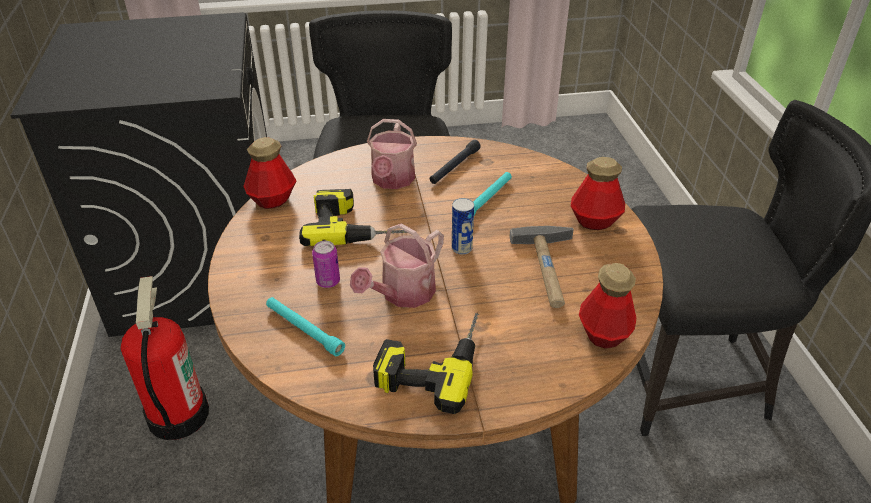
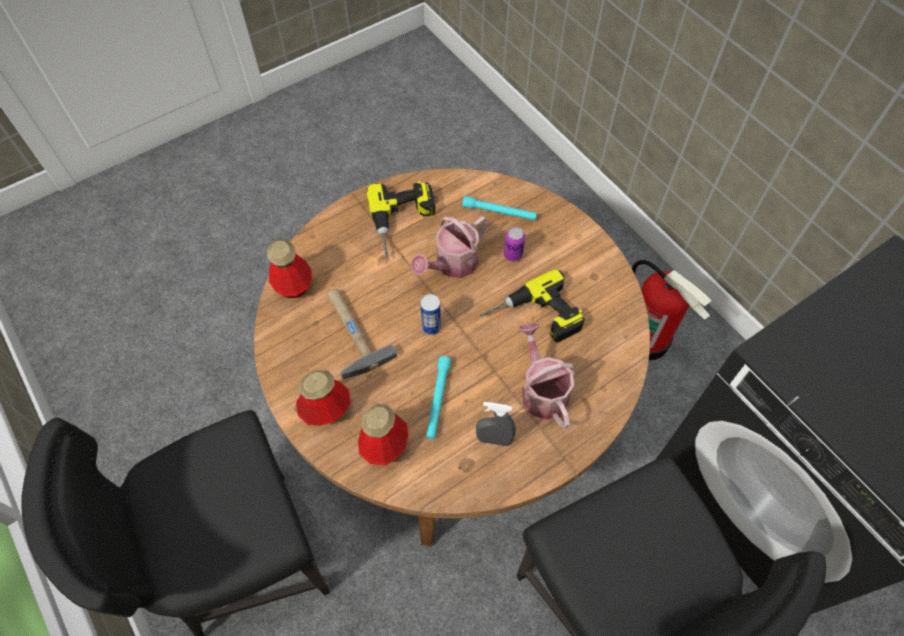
camera: 155 degrees right, 20 degrees up
bottle [243,137,296,209] -> bottle moved to [358,404,408,465]
watering can [350,224,444,308] -> watering can turned 150 degrees counterclockwise [410,216,488,278]
black flashlight [430,140,481,184] -> grey spray bottle [476,402,516,446]

